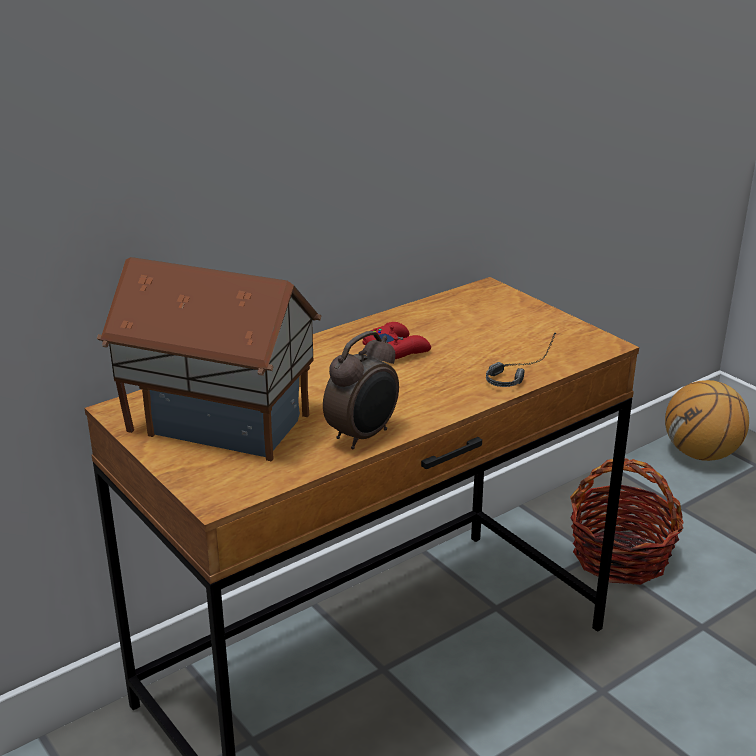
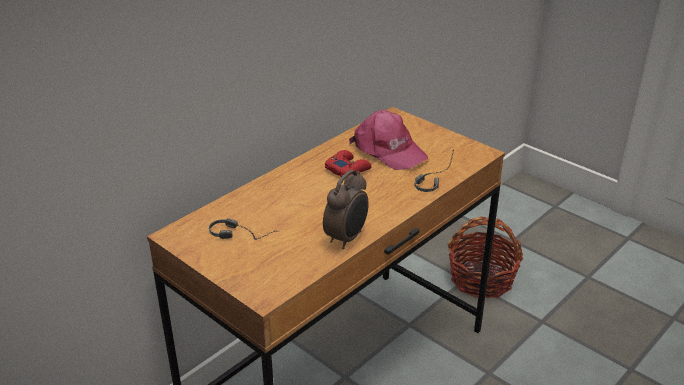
camera: 10 degrees left, 5 degrees up
toy house [97,257,321,461] -> headphones [209,218,280,240]
basketball [665,380,749,461] -> none
none -> pink cap [349,110,428,170]

